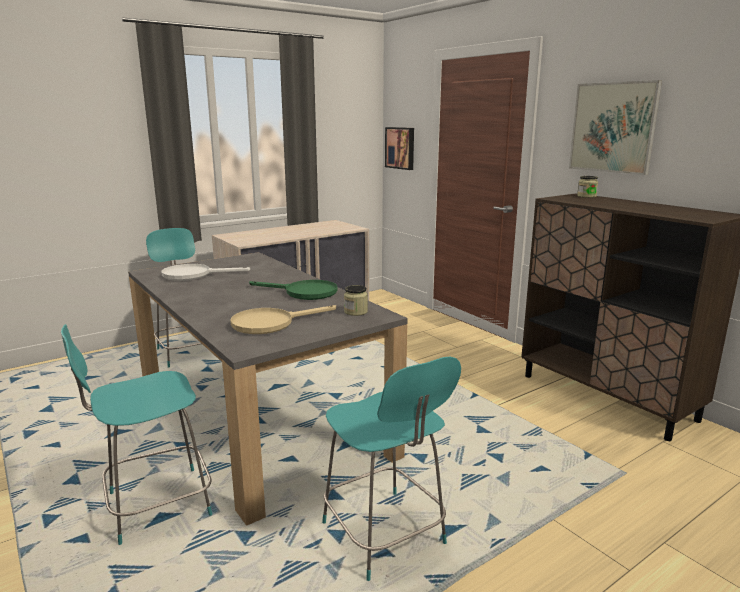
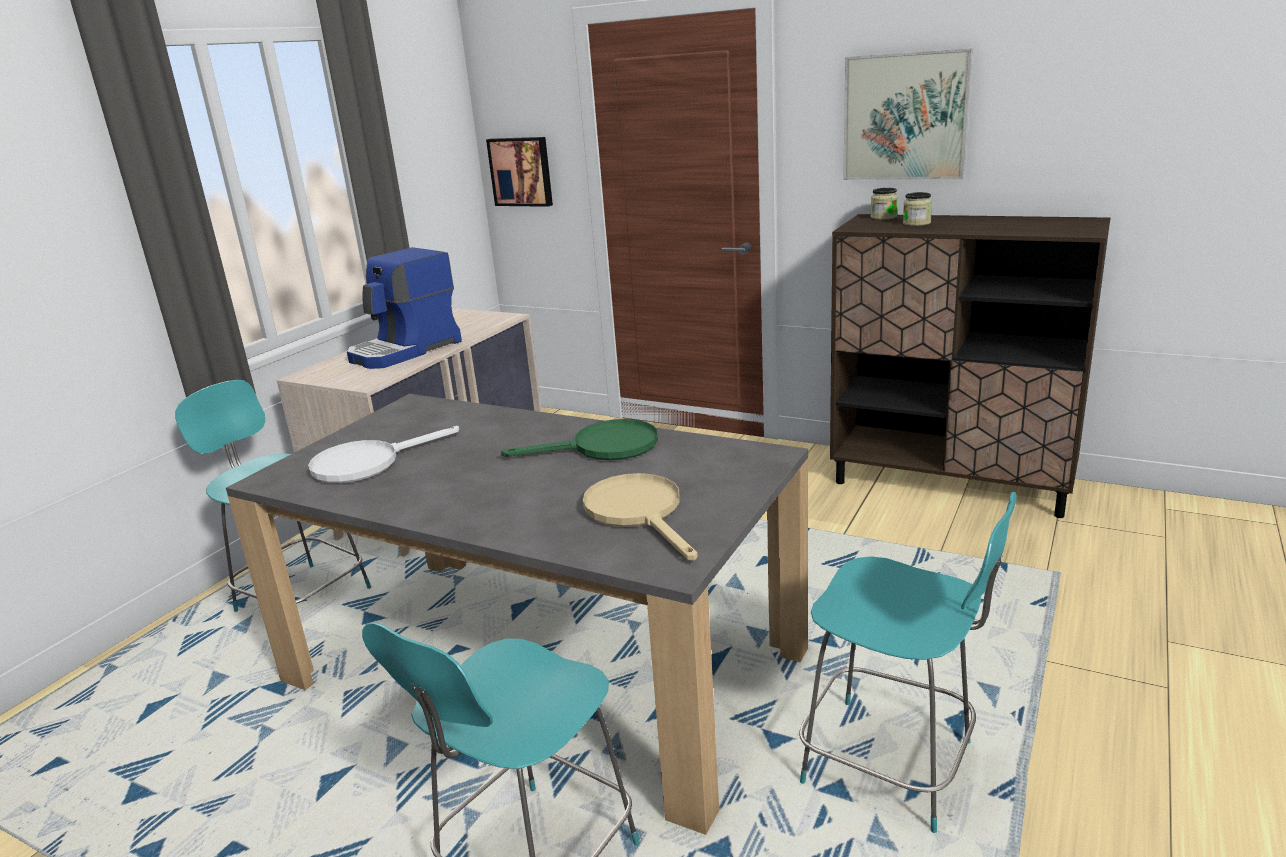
camera: 25 degrees left, 5 degrees up
beige frying pan [230,305,336,334] -> beige frying pan turned 120 degrees clockwise [583,473,697,561]
jar [344,285,368,316] -> jar moved to [903,192,932,226]
none -> coffee machine [347,247,462,369]

